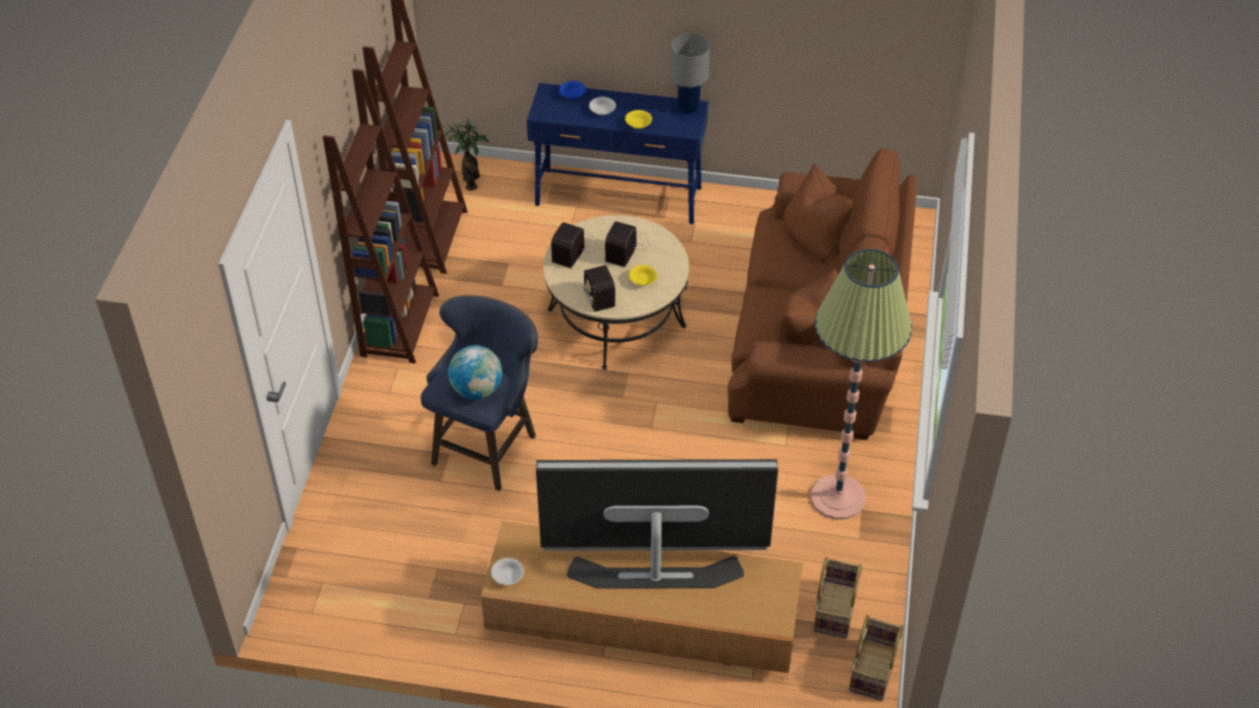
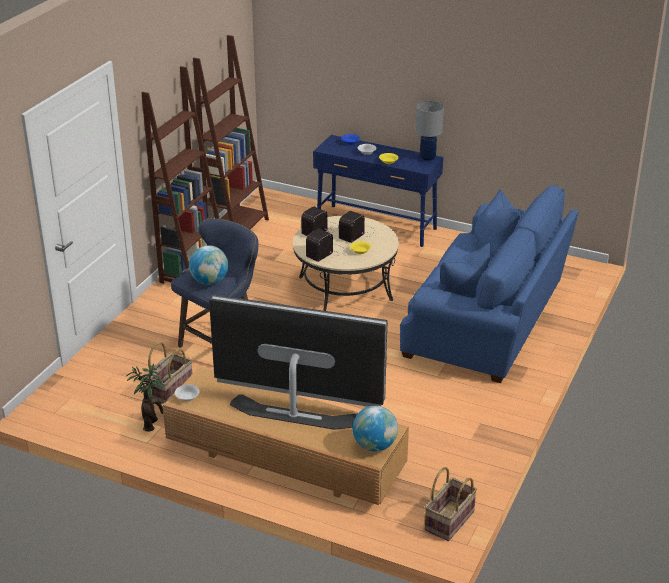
camera: 15 degrees right, 15 degrees down
potted plant [445,119,489,191] -> potted plant moved to [127,364,163,431]
radio [579,265,618,312] -> radio turned 45 degrees clockwise [306,229,345,262]
brown sofa [728,148,918,440] -> blue sofa [400,185,578,383]
floor lamp [810,249,912,520] -> none
basket [813,557,862,638] -> basket moved to [145,342,193,404]
none -> globe [353,406,398,451]

